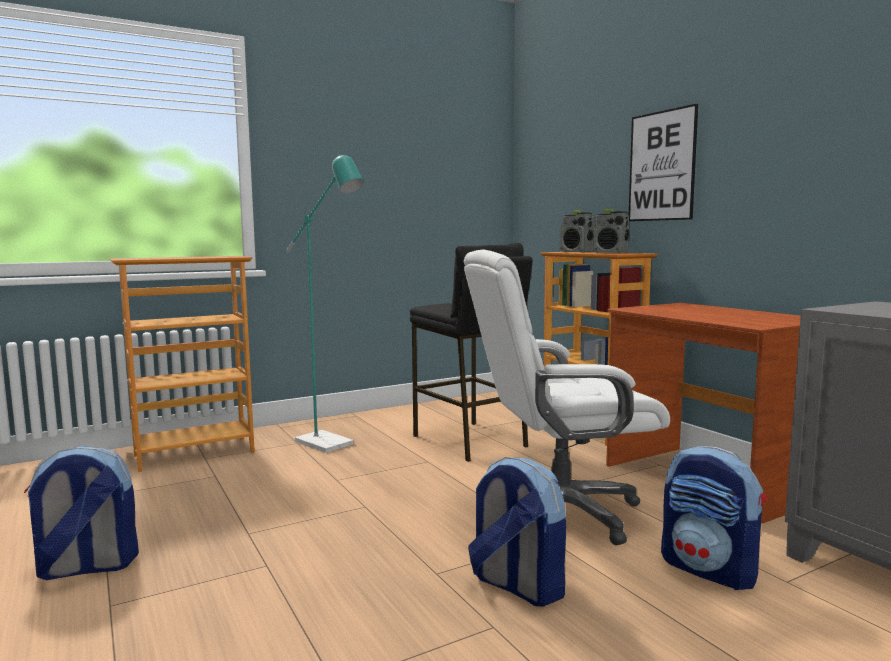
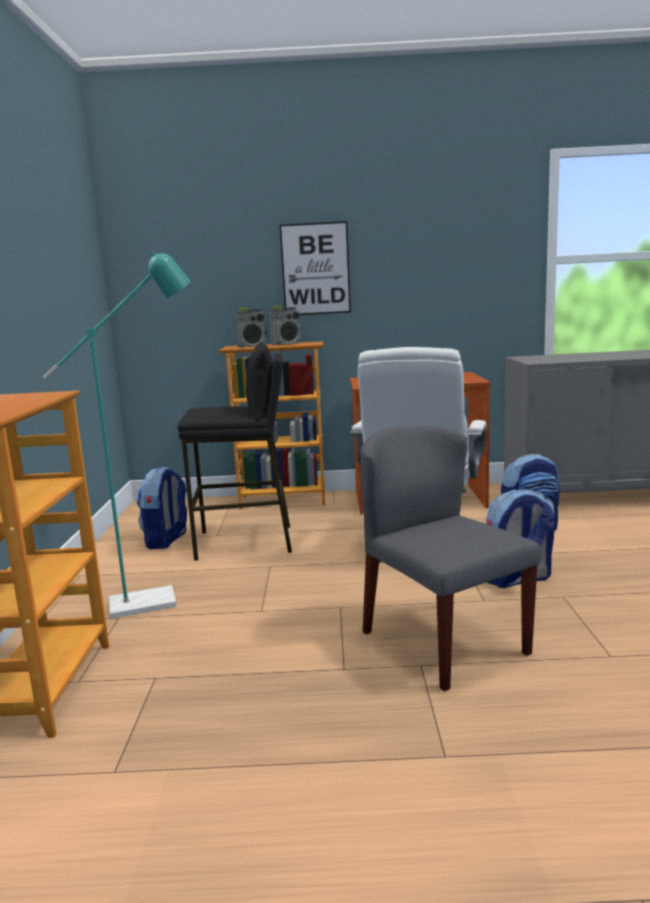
camera: 60 degrees left, 5 degrees up
backpack [24,446,139,580] -> backpack moved to [137,466,187,549]
none -> grey chair [360,425,541,691]

